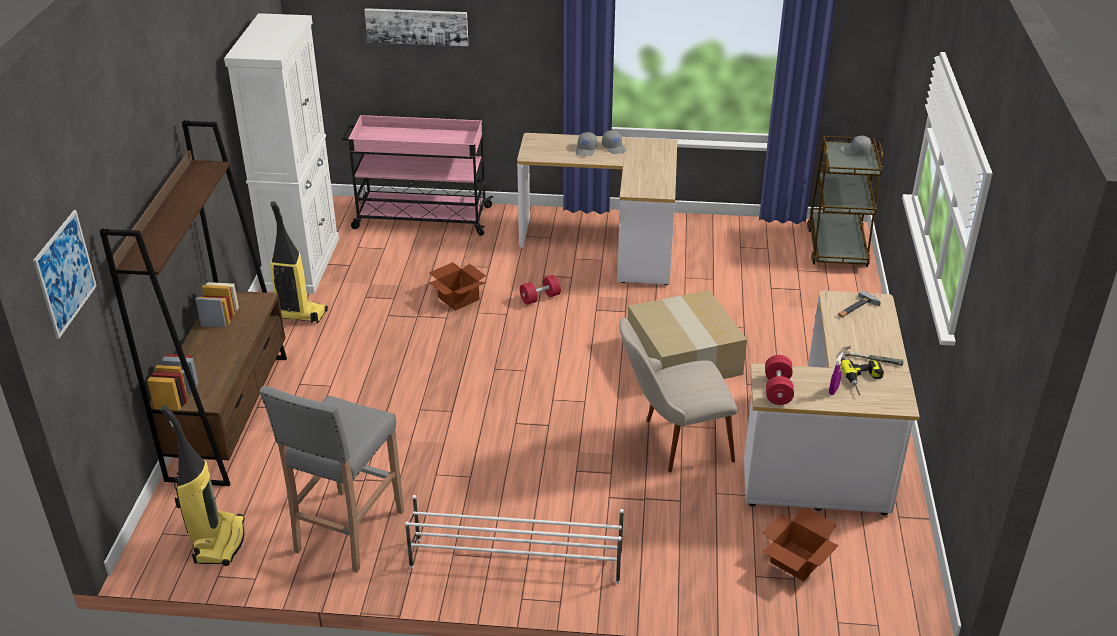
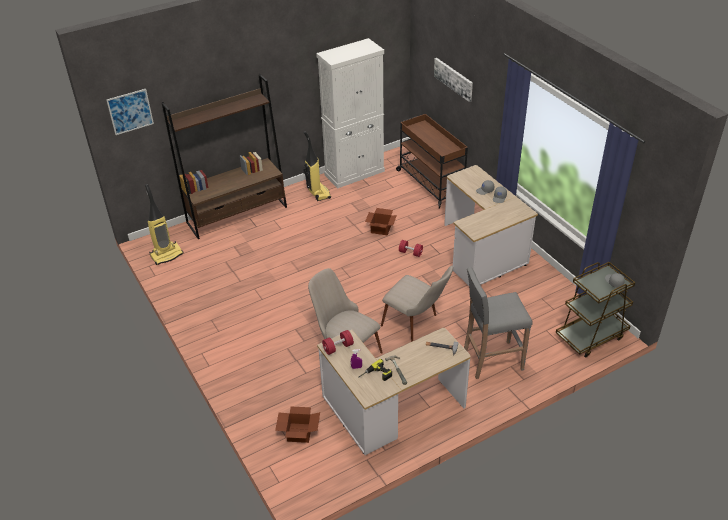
camera: 55 degrees right, 5 degrees up
grey stool [259,386,404,573] -> grey stool moved to [464,267,533,379]
pink cart [341,115,493,236] -> brown cart [396,114,468,209]
white shoe rack [405,495,624,584] -> none
cardboard box [628,290,747,379] -> beige chair [381,266,453,341]

